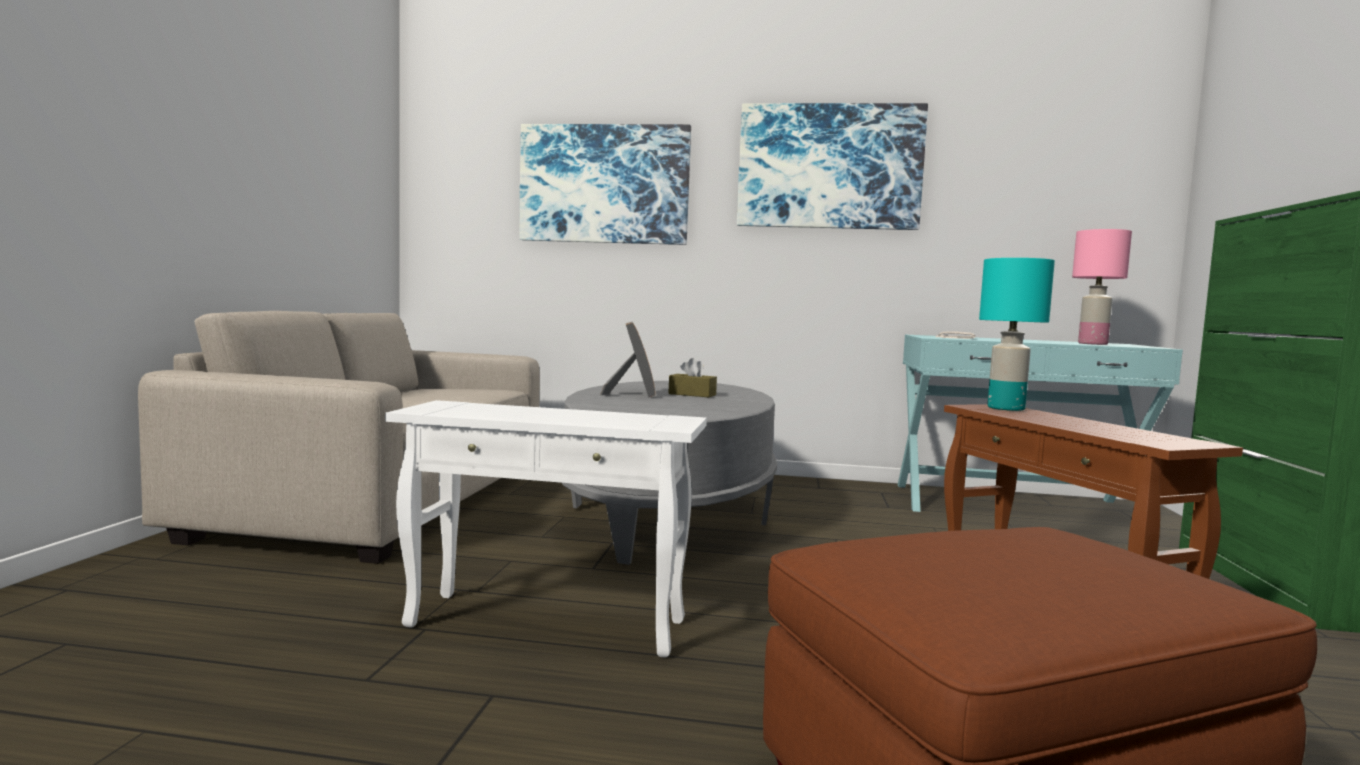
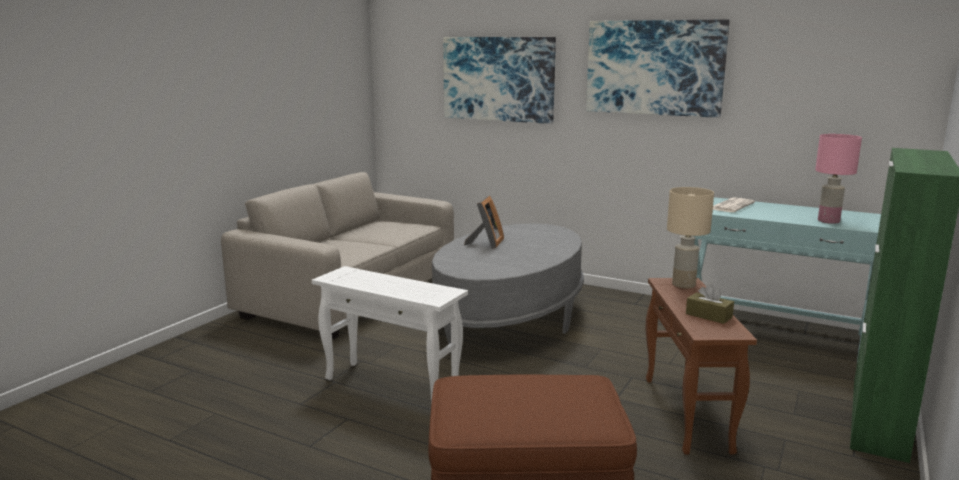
camera: 20 degrees right, 10 degrees up
brown tissue box [668,358,717,397] -> brown tissue box moved to [686,284,734,324]
turquoise table lamp [979,258,1055,411] -> beige table lamp [667,187,714,288]

